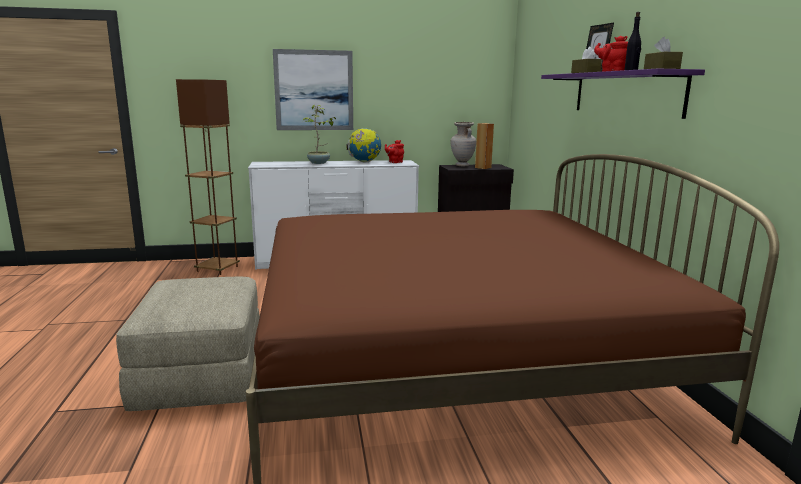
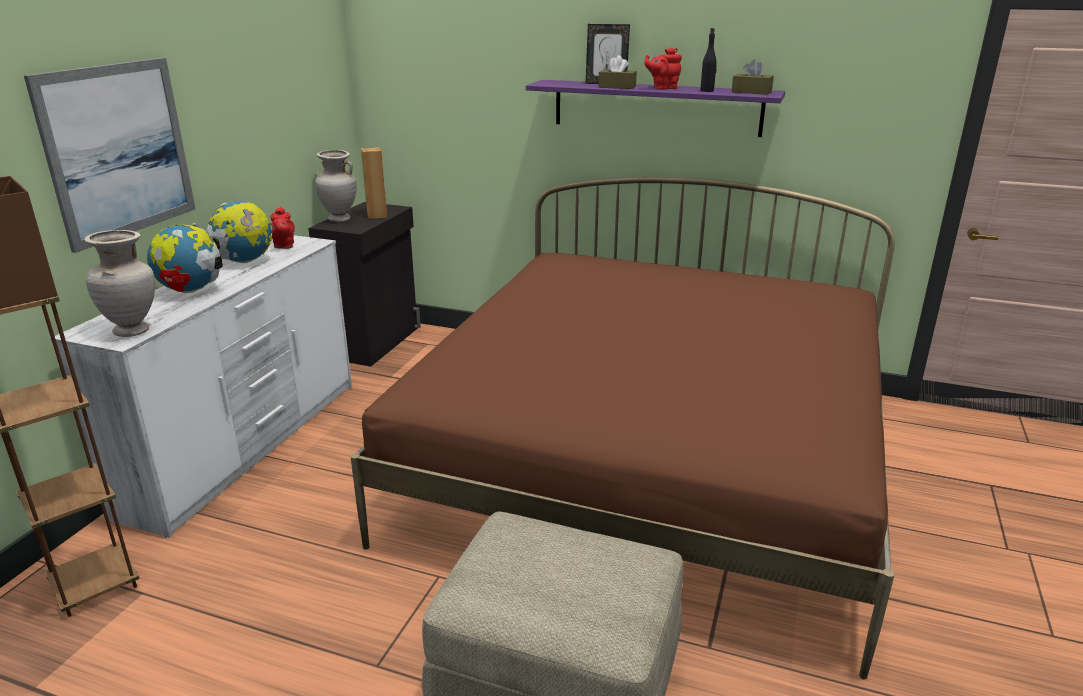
camera: 60 degrees left, 10 degrees up
potted plant [303,105,336,164] -> globe [147,223,223,293]
none -> beige vase [84,230,155,337]

